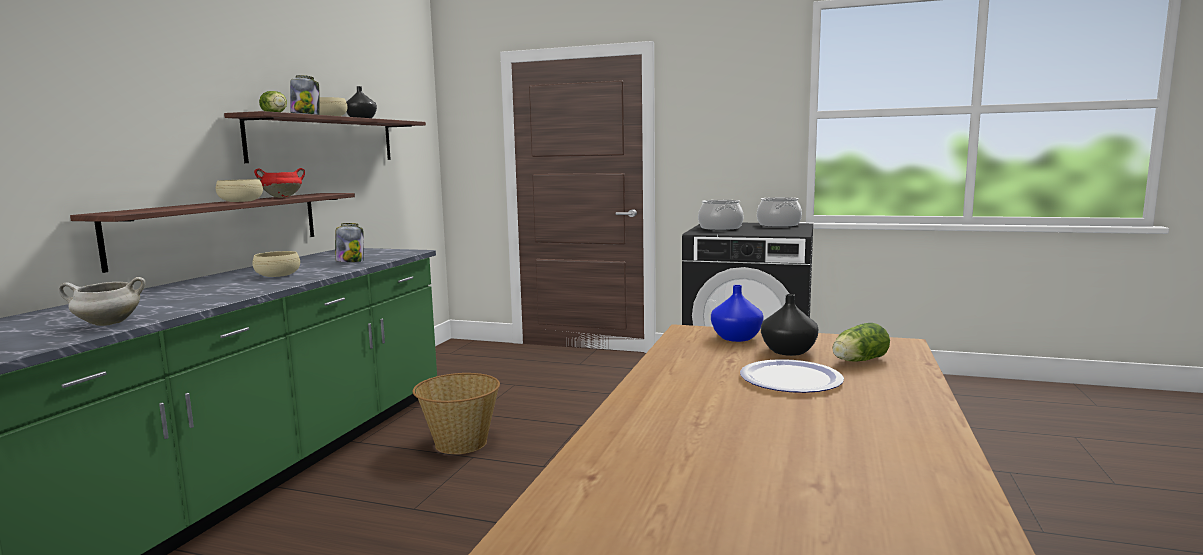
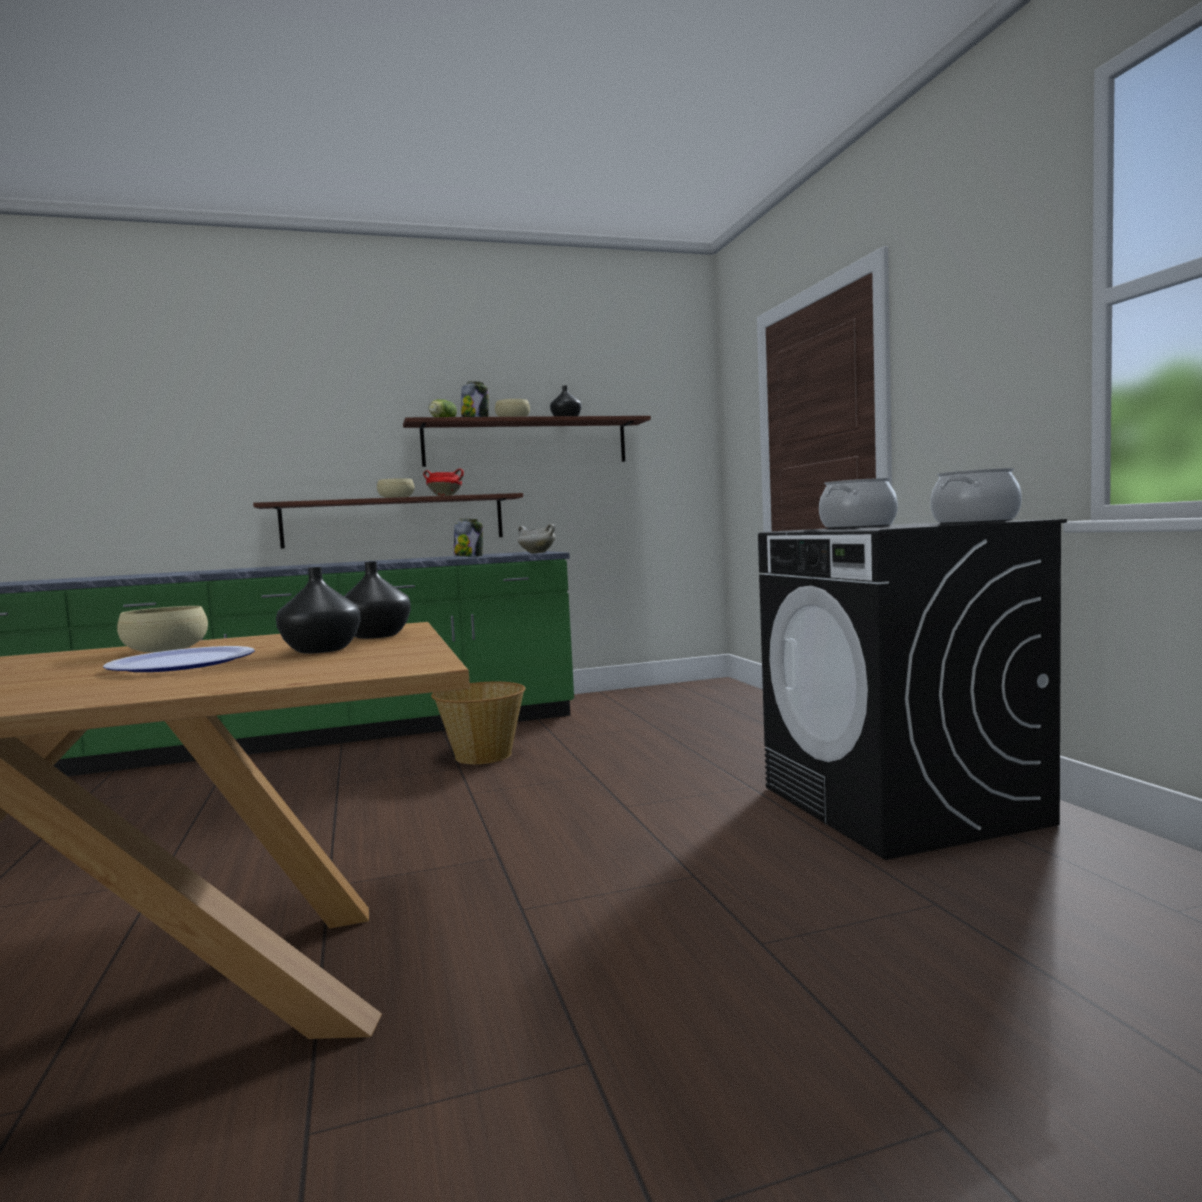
camera: 55 degrees right, 5 degrees down
white cooking pot [59,277,146,326] -> white cooking pot moved to [518,524,555,554]
beige bowl [252,251,300,277] -> beige bowl moved to [117,606,208,652]
blue vase [711,285,764,342] -> black vase [344,561,411,639]
lettuce [832,323,890,362] -> none

